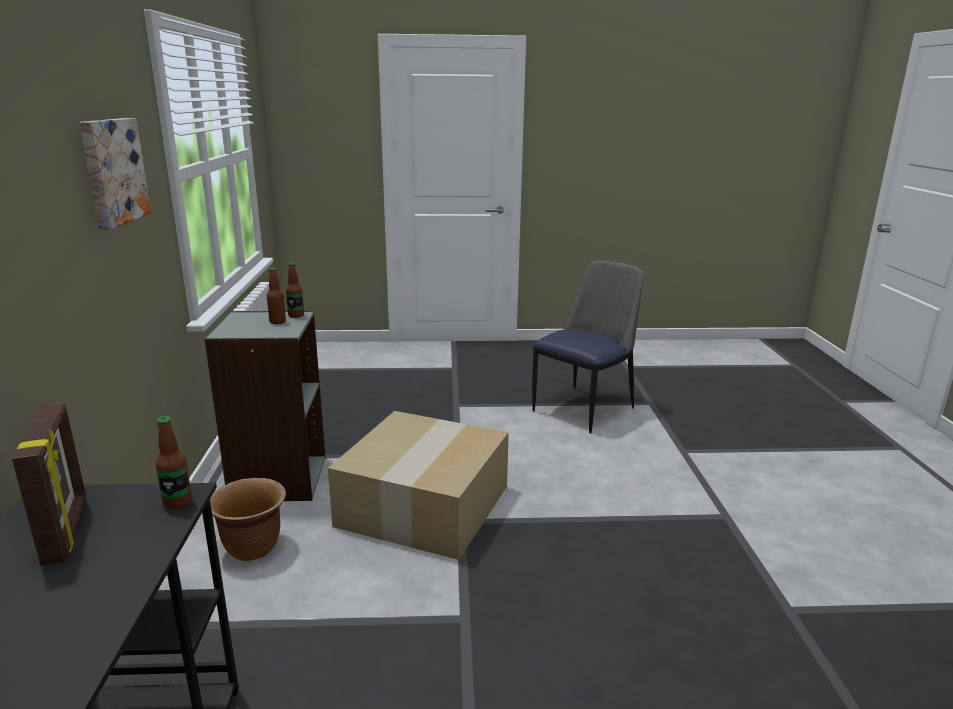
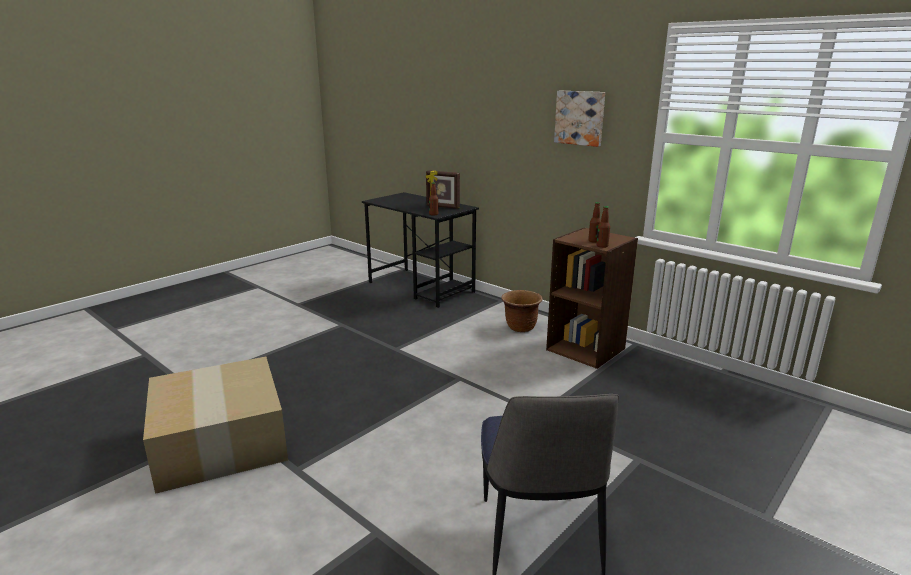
camera: 135 degrees right, 0 degrees up
grey bookcase [204,311,326,501] -> brown bookcase [546,227,638,369]
cardboard box [328,411,509,560] -> cardboard box moved to [143,357,288,494]

